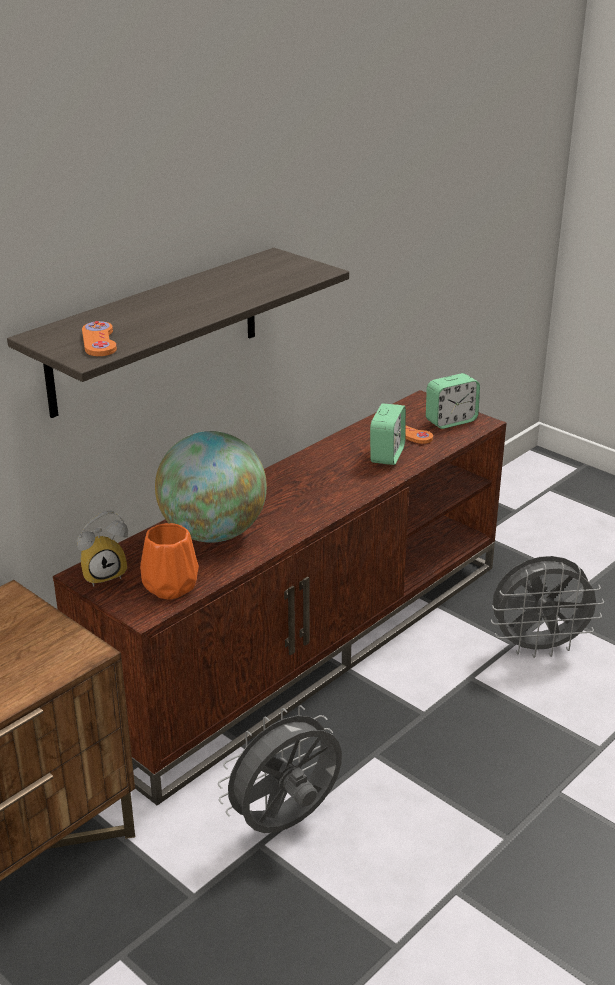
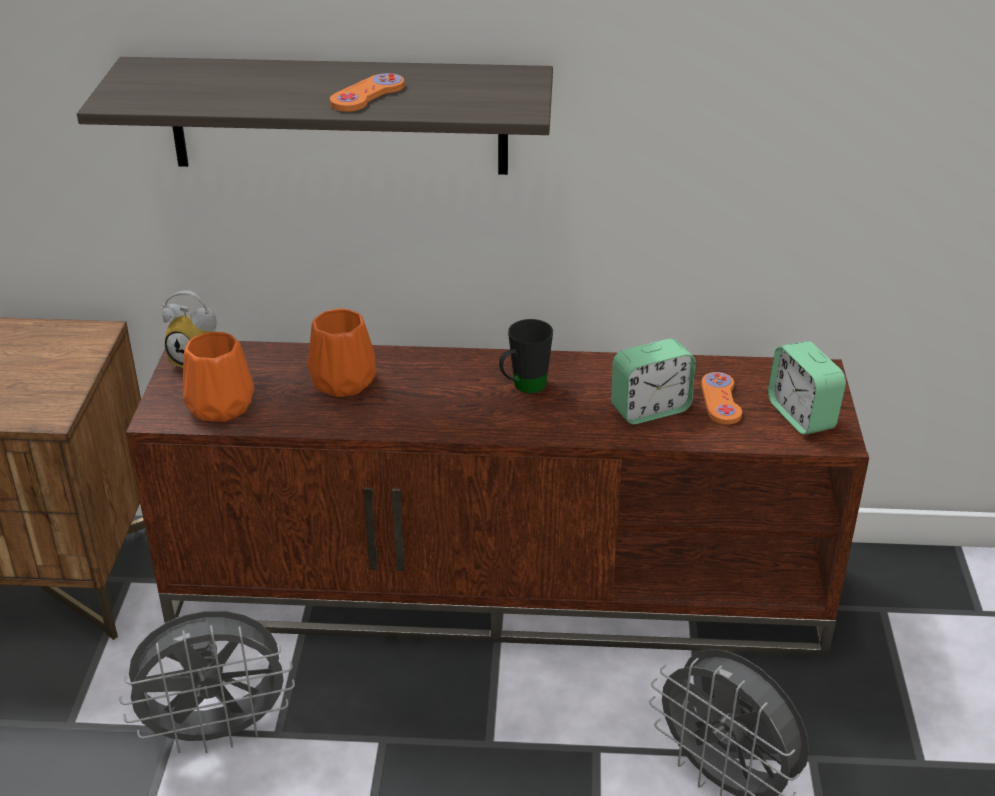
camera: 50 degrees right, 5 degrees up
orange game controller [82,321,117,356] -> orange game controller moved to [330,73,404,112]
globe [155,431,267,543] -> orange vase [307,308,376,397]
grey fan [218,705,342,833] -> grey fan turned 150 degrees clockwise [119,611,295,753]
alarm clock [426,373,480,429] -> alarm clock turned 45 degrees clockwise [768,341,846,435]
none -> black mug [499,319,553,393]

